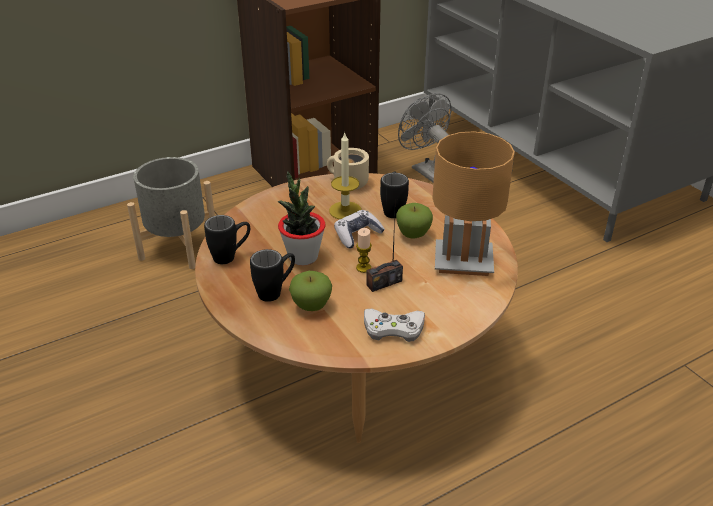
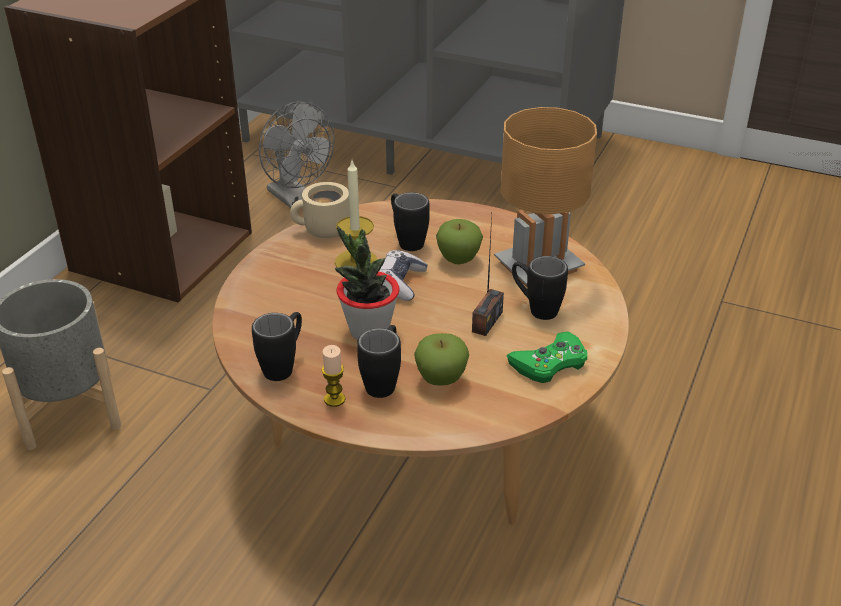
camera: 35 degrees left, 0 degrees up
candle [356,228,372,273] -> candle moved to [322,345,345,407]
white game controller [364,309,425,342] -> green game controller [506,332,587,383]
grey fan [398,93,452,183] -> grey fan turned 150 degrees counterclockwise [259,102,334,208]
none -> black mug [512,256,568,320]

